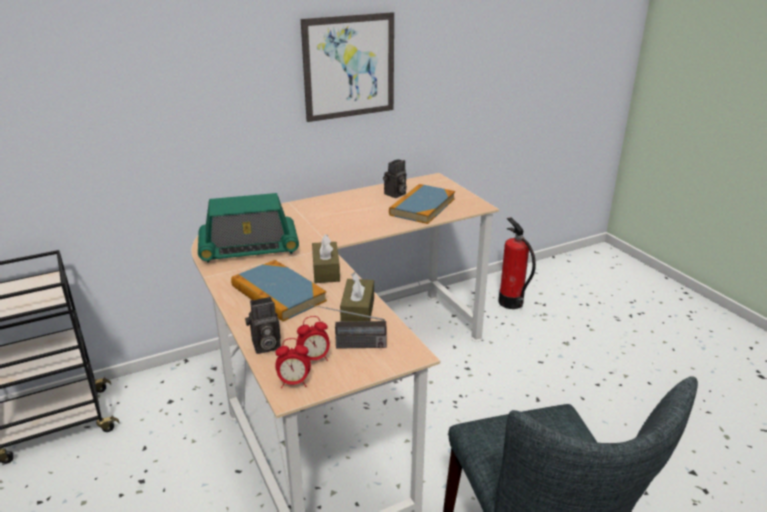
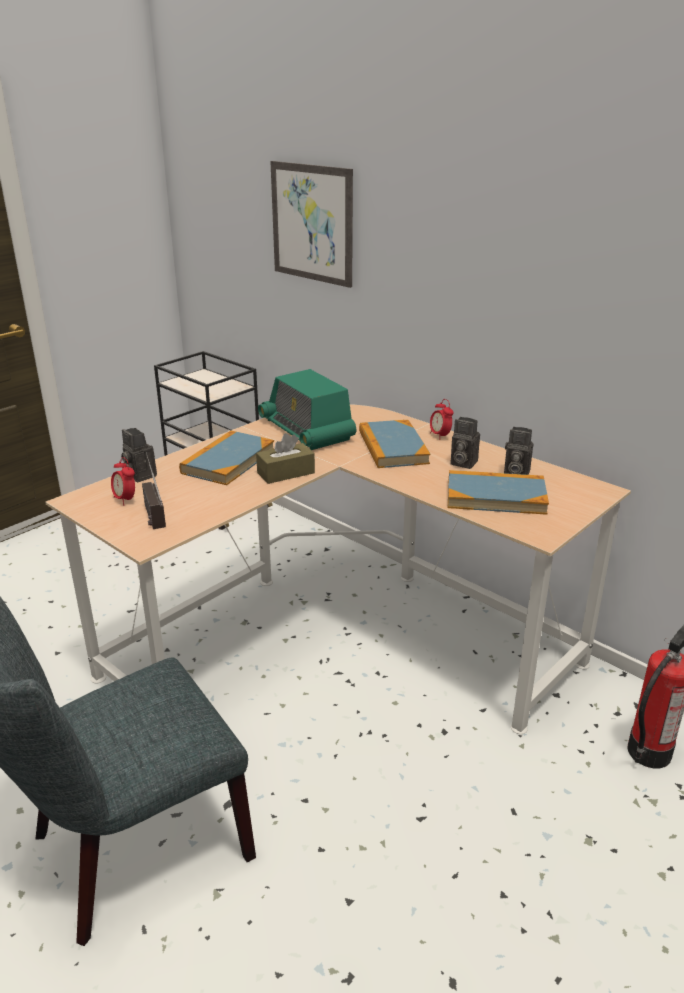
camera: 70 degrees right, 0 degrees up
alarm clock [275,338,311,388] -> alarm clock moved to [430,399,454,440]
picture [301,12,394,122] -> picture moved to [270,161,353,288]
brown tissue box [340,272,374,322] -> none
none -> book [359,420,430,468]
none -> camera [451,417,480,469]

